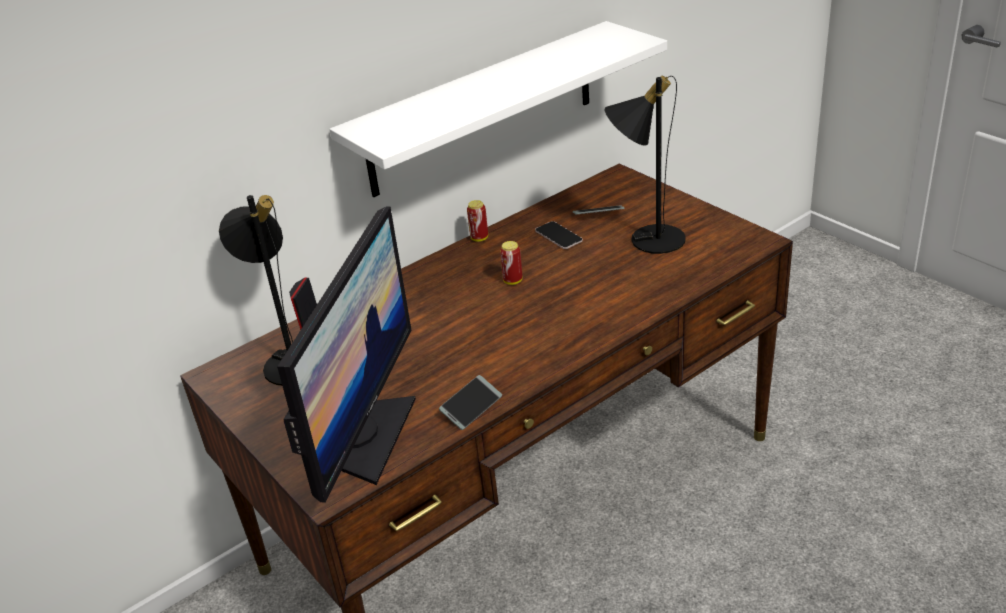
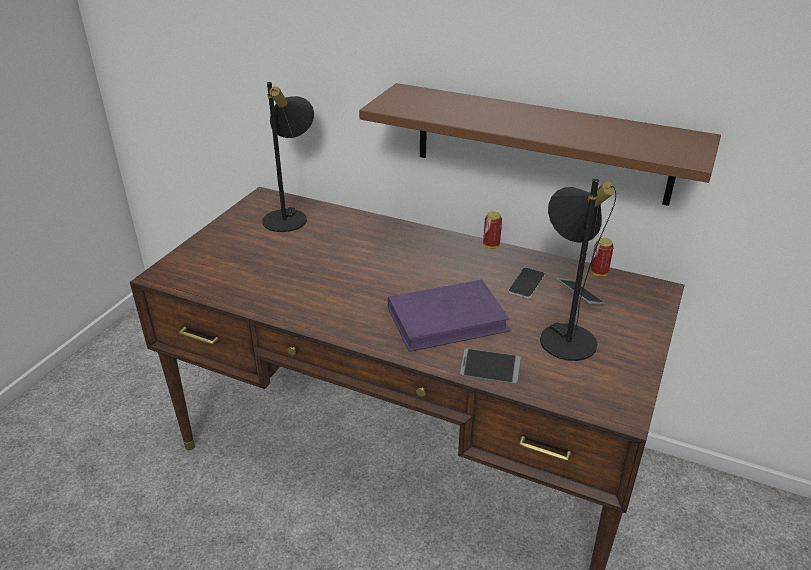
camera: 60 degrees right, 0 degrees up
monitor [277,206,416,503] -> none
white shelf [329,21,667,197] -> brown shelf [359,83,721,206]
phone [439,375,502,430] -> phone moved to [460,348,521,384]
can [500,241,522,285] -> can moved to [591,238,614,277]
none -> purple book [388,280,511,352]

